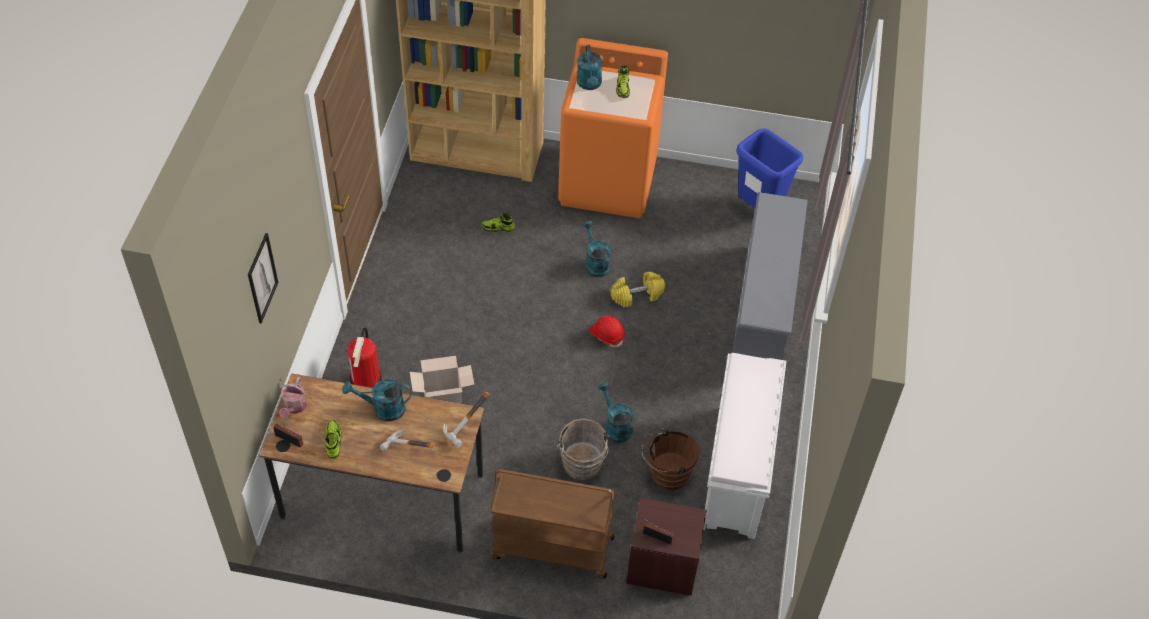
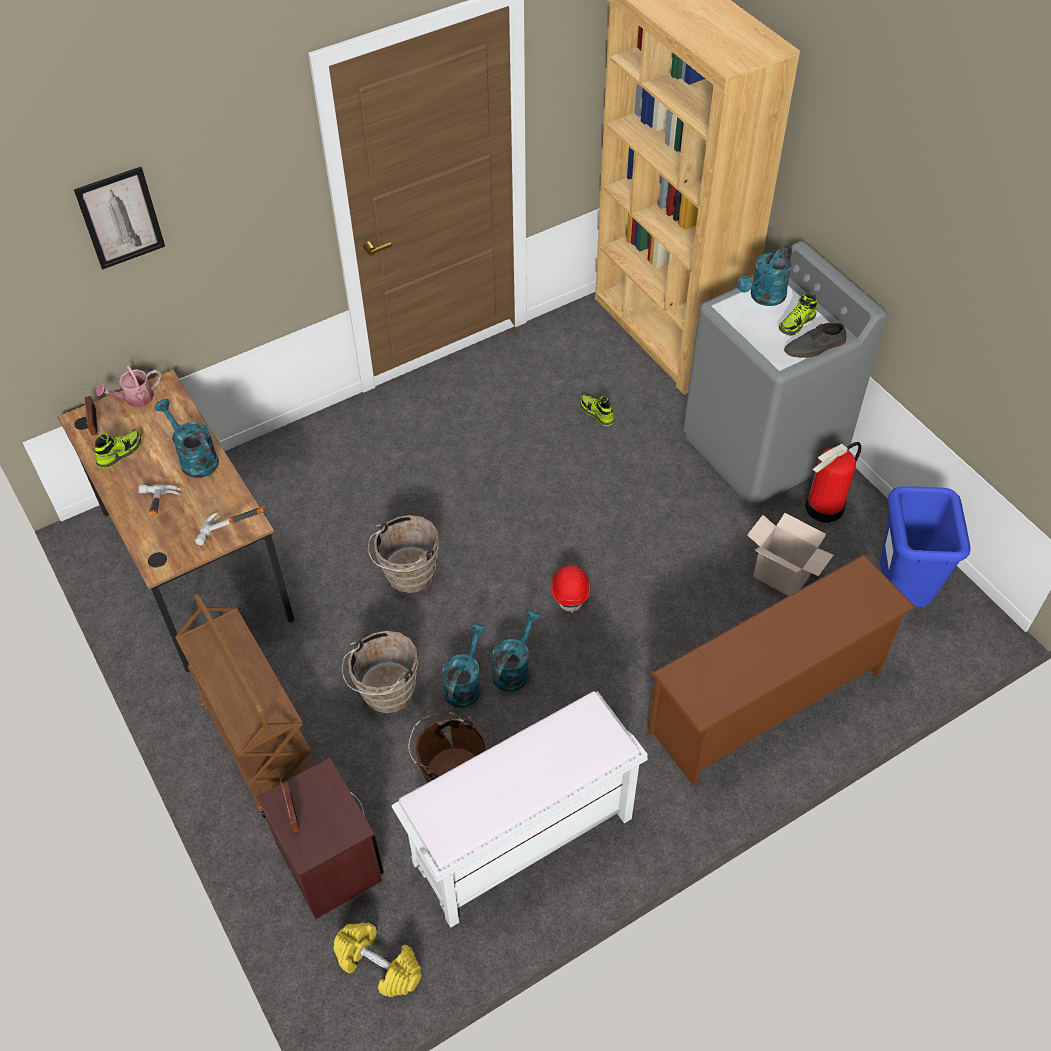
camera: 50 degrees right, 0 degrees up
fire extinguisher [347,328,382,388] -> fire extinguisher moved to [805,442,862,523]
cardboard box [410,356,475,404] -> cardboard box moved to [747,513,834,596]
orange washing machine [558,38,668,218] -> grey washing machine [683,241,887,507]
turquoise watering can [583,221,611,277] -> turquoise watering can moved to [492,610,540,692]
yellow dumbbell [610,272,665,307] -> yellow dumbbell moved to [333,923,421,997]
grey shoe rack [732,192,808,360] -> brown shoe rack [648,554,915,786]
none -> brown bucket [368,515,439,593]
none -> grey shoe [784,323,846,358]

